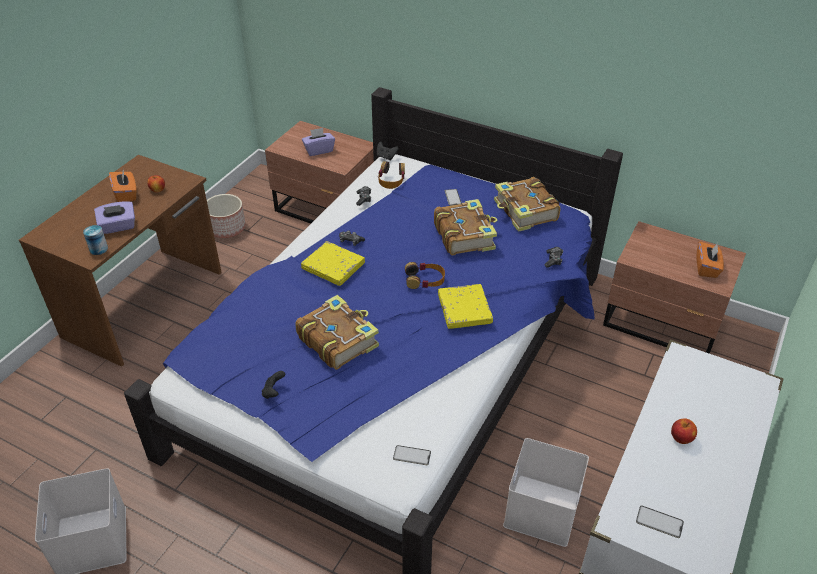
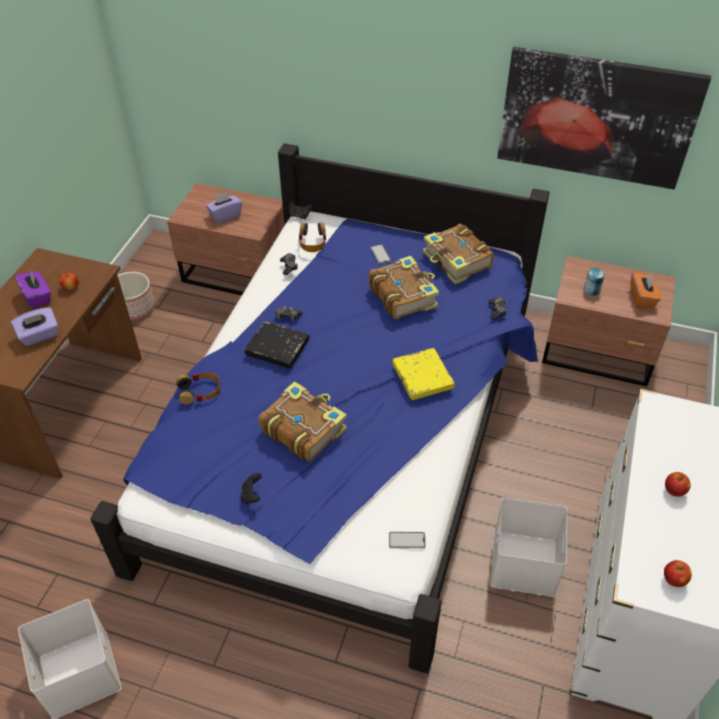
camera: 10 degrees left, 5 degrees up
can [83,225,108,255] -> can moved to [584,268,605,295]
orange tissue box [109,170,137,202] -> purple tissue box [15,271,51,309]
yellow book [301,241,365,286] -> black book [245,321,310,369]
headphones [405,262,445,289] -> headphones moved to [176,373,220,405]
phone [636,506,684,538] -> apple [664,560,692,587]
none -> picture [497,47,711,189]

